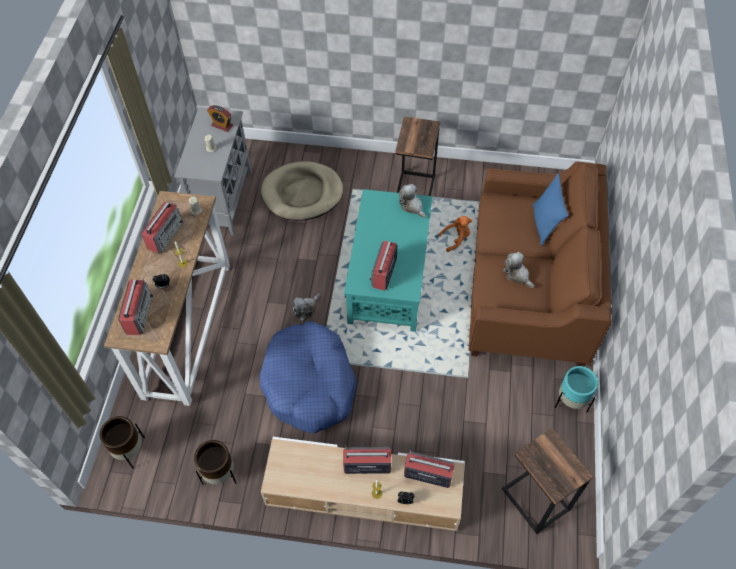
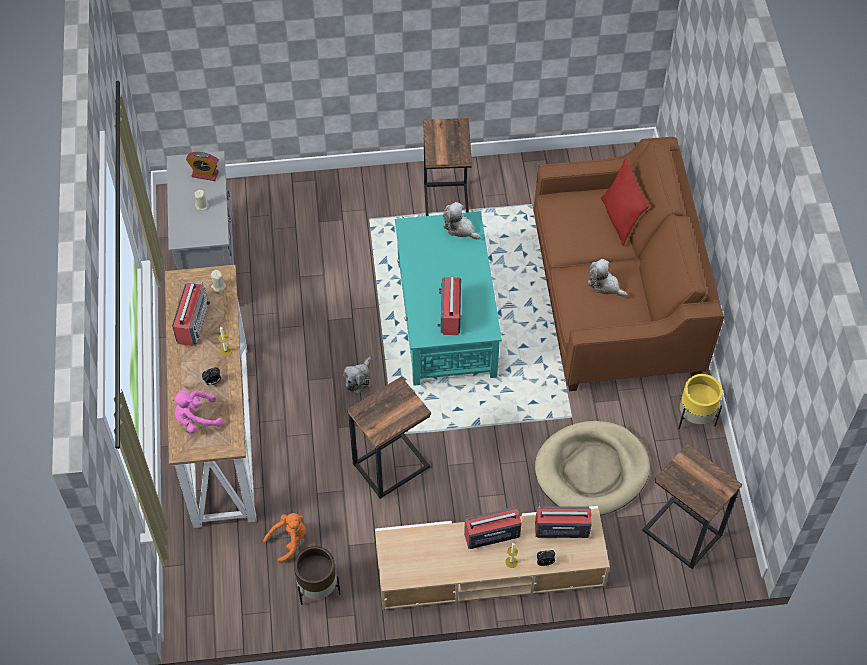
camera: 15 degrees left, 0 degrees up
brown planter [99,416,145,468] -> none
radio [118,278,153,335] -> pink plush toy [171,390,223,433]
blue dog bed [259,321,357,434] -> side table [347,376,431,499]
beige dog bed [261,161,343,220] -> beige dog bed moved to [535,421,650,515]
orange plush toy [438,216,472,252] -> orange plush toy moved to [263,513,306,563]
blue pillow [533,174,568,246] -> red pillow [601,158,649,246]
turquoise planter [555,366,598,412] -> yellow planter [678,374,723,429]

